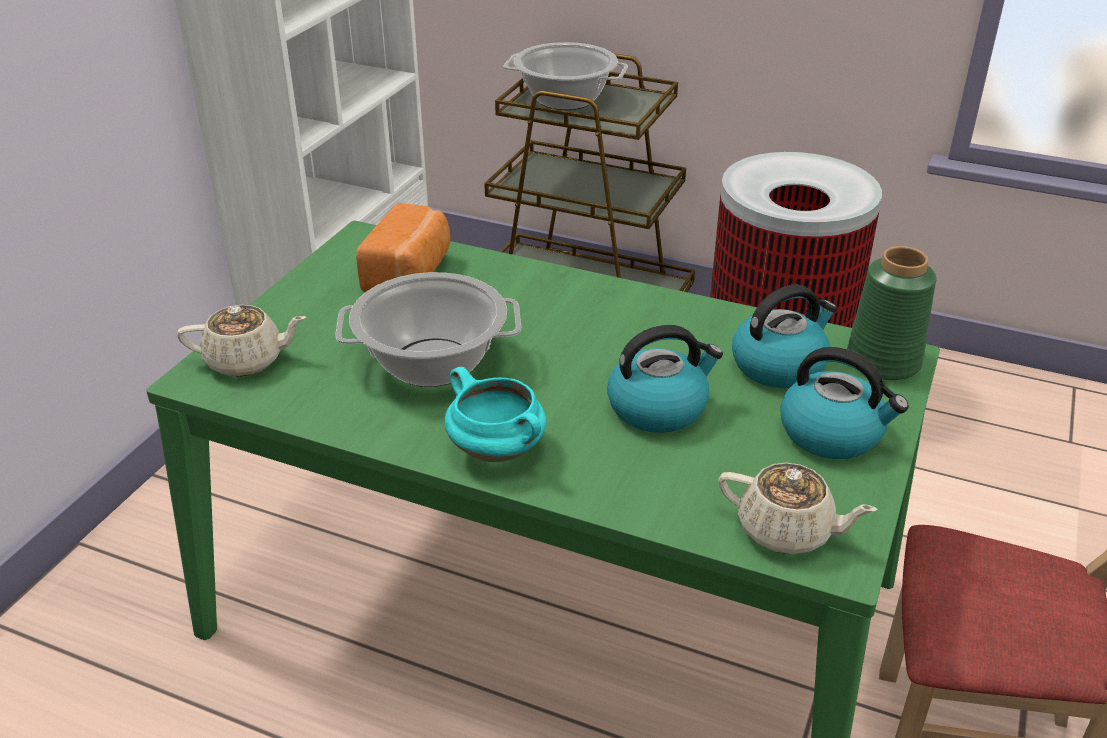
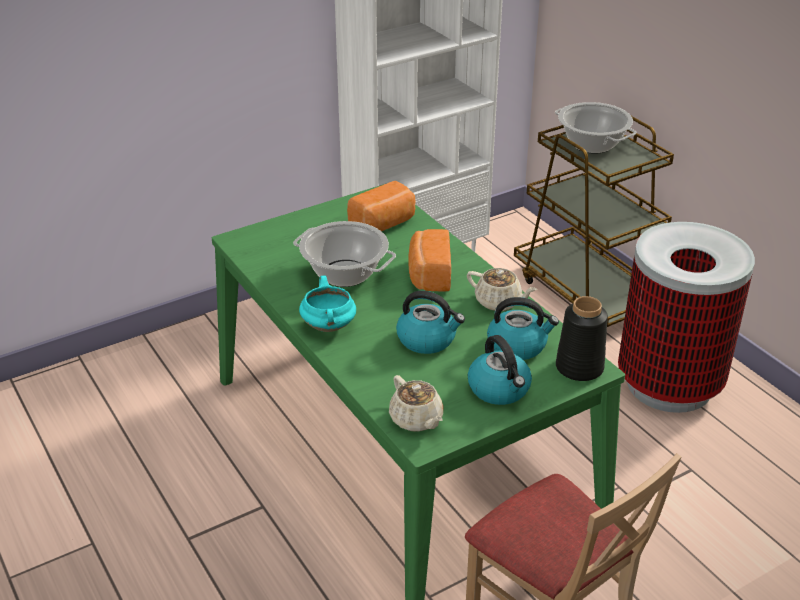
camera: 35 degrees right, 0 degrees up
beige teapot [177,305,306,377] -> beige teapot moved to [467,268,537,311]
green vase [847,246,936,380] -> black vase [556,296,608,381]
none -> bread [408,229,451,292]

